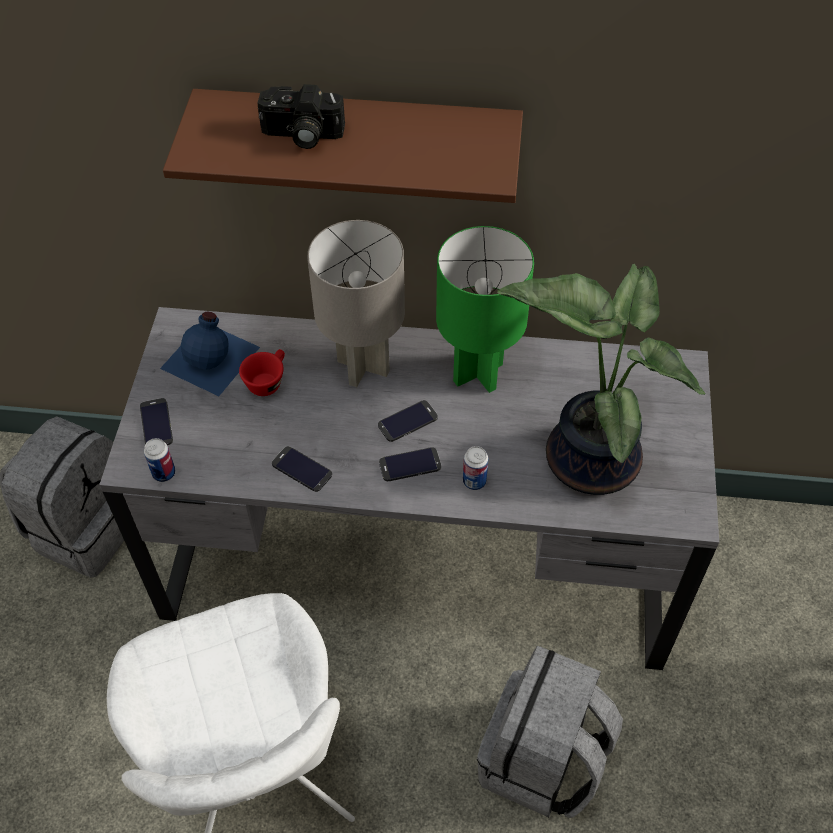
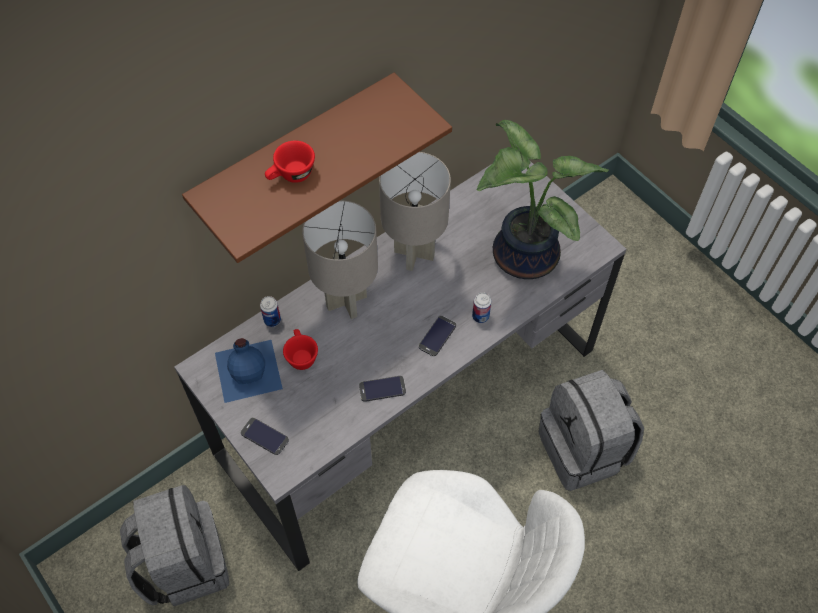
camera: 45 degrees left, 5 degrees up
can [144,438,176,482] -> can moved to [260,296,281,327]
camera [257,84,345,149] -> red cup [265,141,315,183]
phone [378,400,438,442] -> none
green table lamp [436,226,534,393] -> grey table lamp [379,152,451,271]

